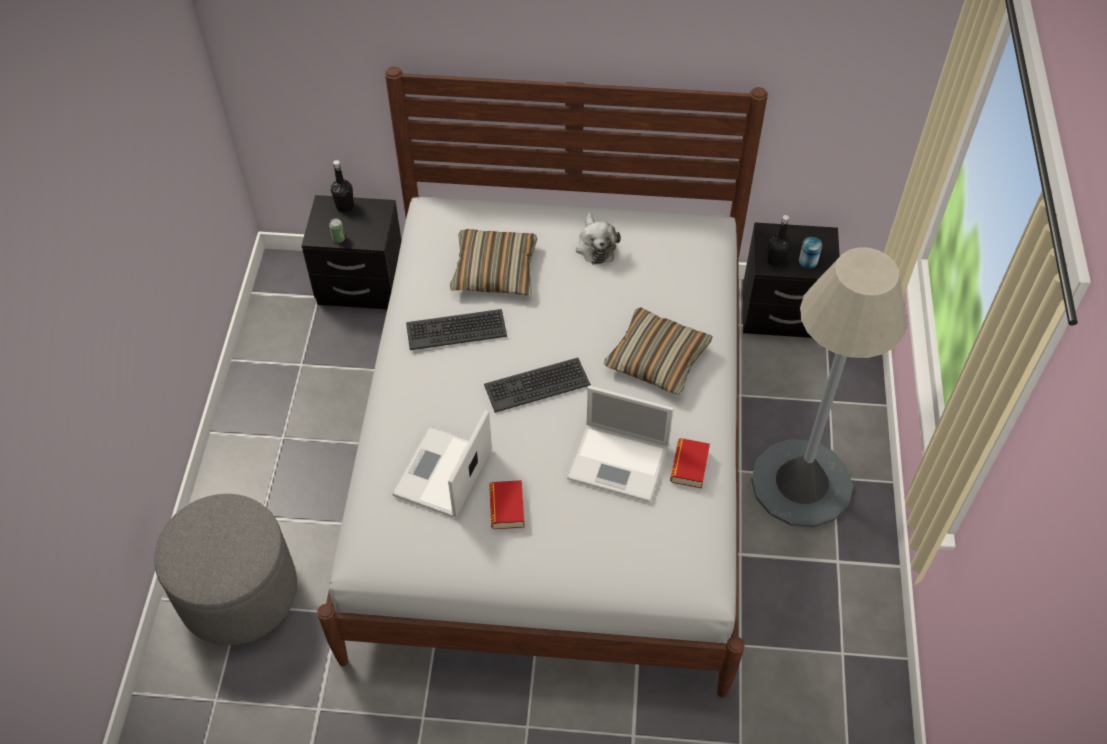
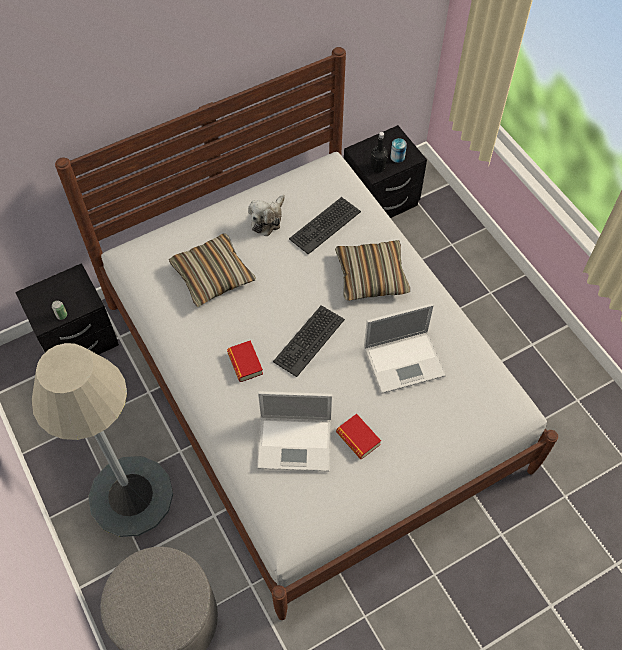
camera: 35 degrees left, 5 degrees up
black bottle [331,160,354,213] -> none
laptop [392,410,492,517] -> laptop turned 75 degrees counterclockwise [257,391,332,472]
keyboard [406,309,507,350] -> keyboard moved to [289,197,361,254]
plush toy [576,212,621,265] -> plush toy turned 75 degrees clockwise [248,194,285,236]
book [670,438,710,488] -> book moved to [227,340,263,382]
grey floor lamp [751,247,908,528] -> grey floor lamp moved to [32,343,173,537]

